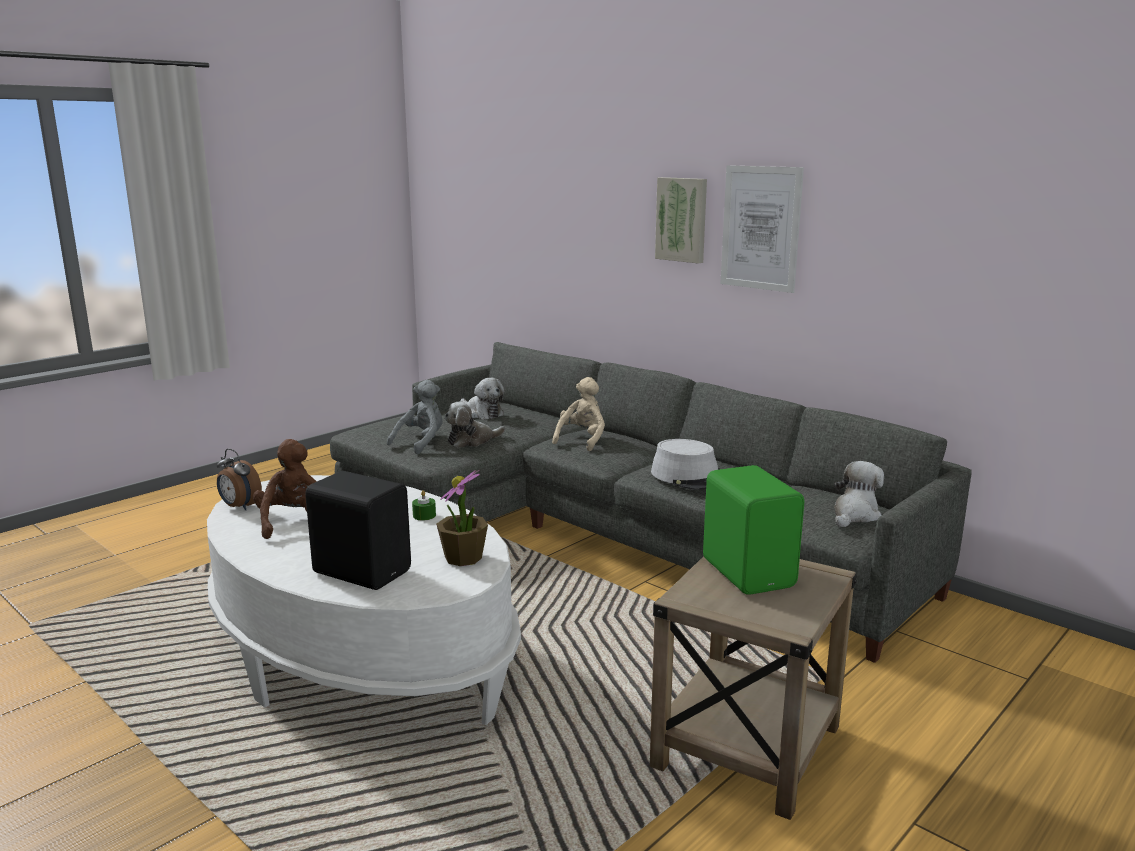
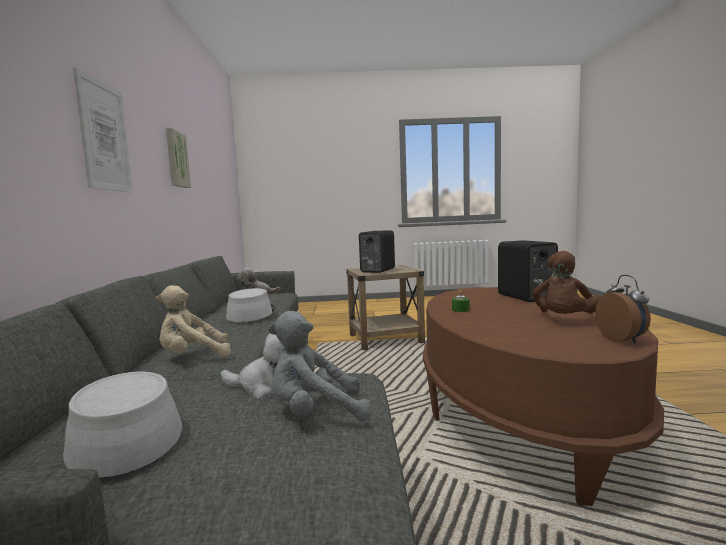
camera: 135 degrees left, 10 degrees down
white coffee table [207,475,521,725] -> brown coffee table [423,287,664,506]
potted plant [436,470,488,566] -> none
plush toy [461,378,505,419] -> grey hat [63,372,183,478]
picture [655,177,707,264] -> picture moved to [166,128,191,188]
green speaker [703,465,804,595] -> black speaker [359,230,395,273]

